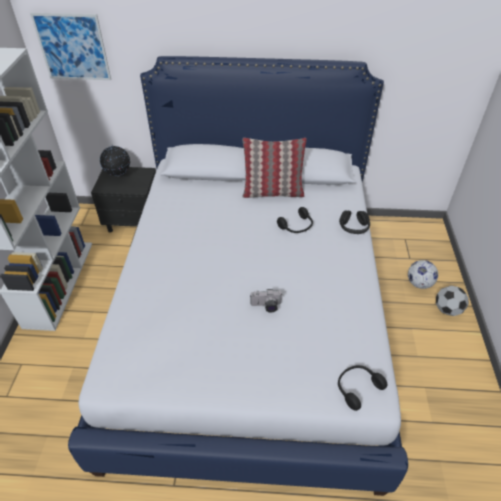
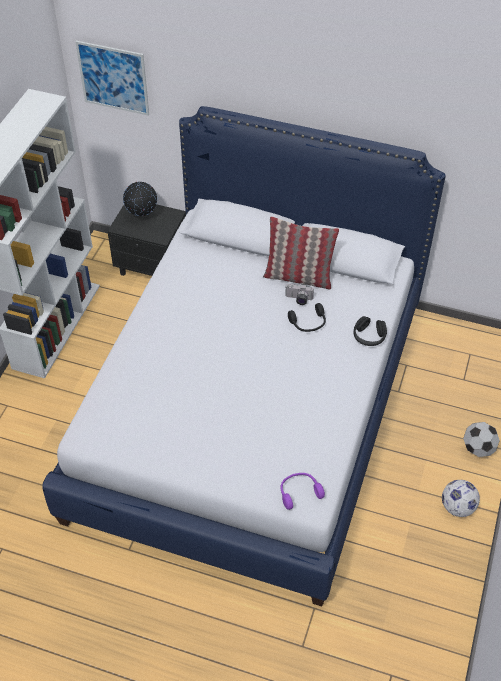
camera: 15 degrees right, 5 degrees up
camera [250,289,283,312] -> camera moved to [285,284,314,305]
black headphones [338,365,388,411] -> purple headphones [280,473,325,510]
football [408,260,438,289] -> football moved to [442,480,480,517]

